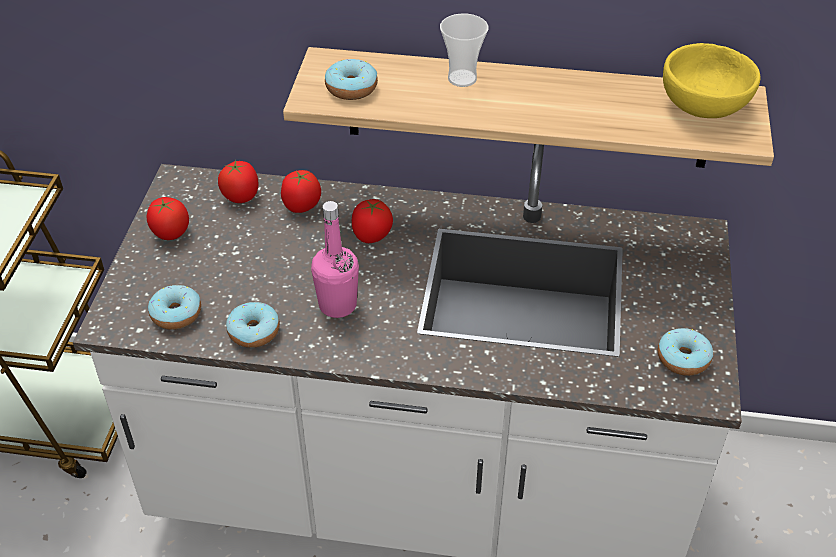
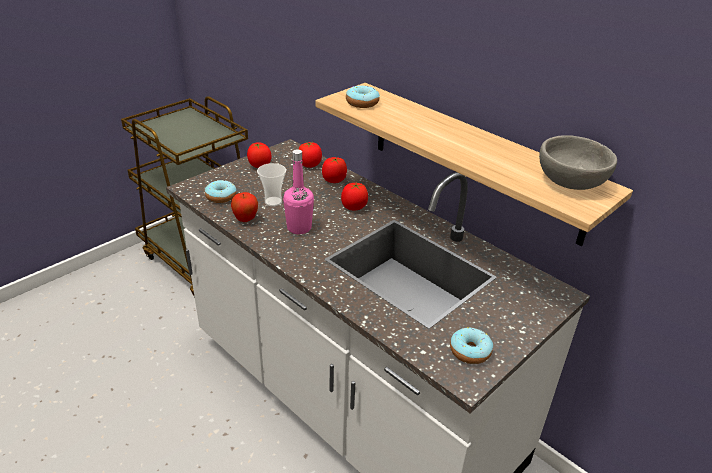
camera: 35 degrees right, 10 degrees down
donut [226,302,280,348] -> apple [231,192,258,222]
cup [440,13,488,87] -> cup moved to [257,163,286,206]
yellow bowl [663,43,760,118] -> grey bowl [539,135,617,190]

